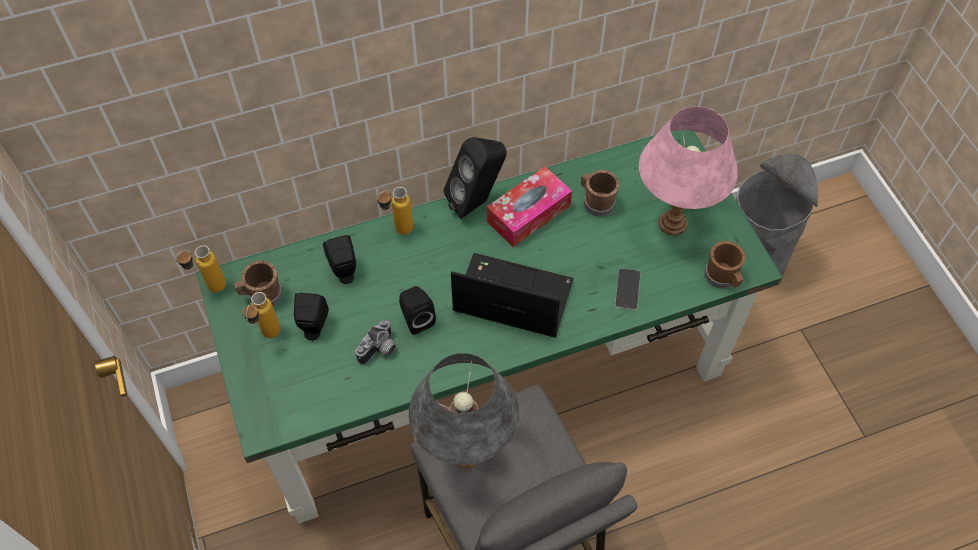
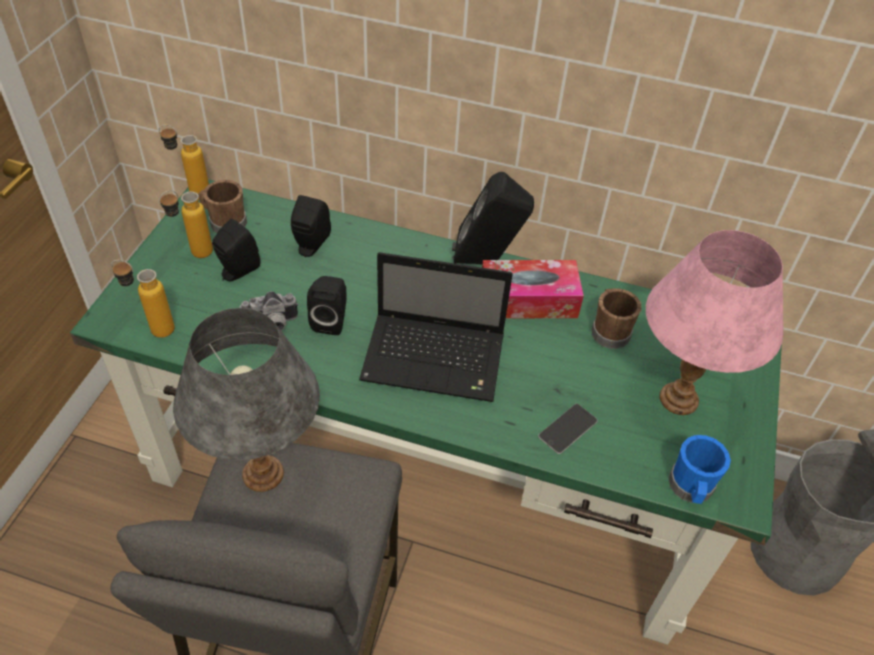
camera: 35 degrees right, 10 degrees down
bottle [376,187,413,235] -> bottle moved to [111,260,175,338]
laptop [451,253,573,338] -> laptop turned 135 degrees clockwise [359,252,513,402]
brown mug [705,241,745,289] -> blue mug [668,435,731,504]

